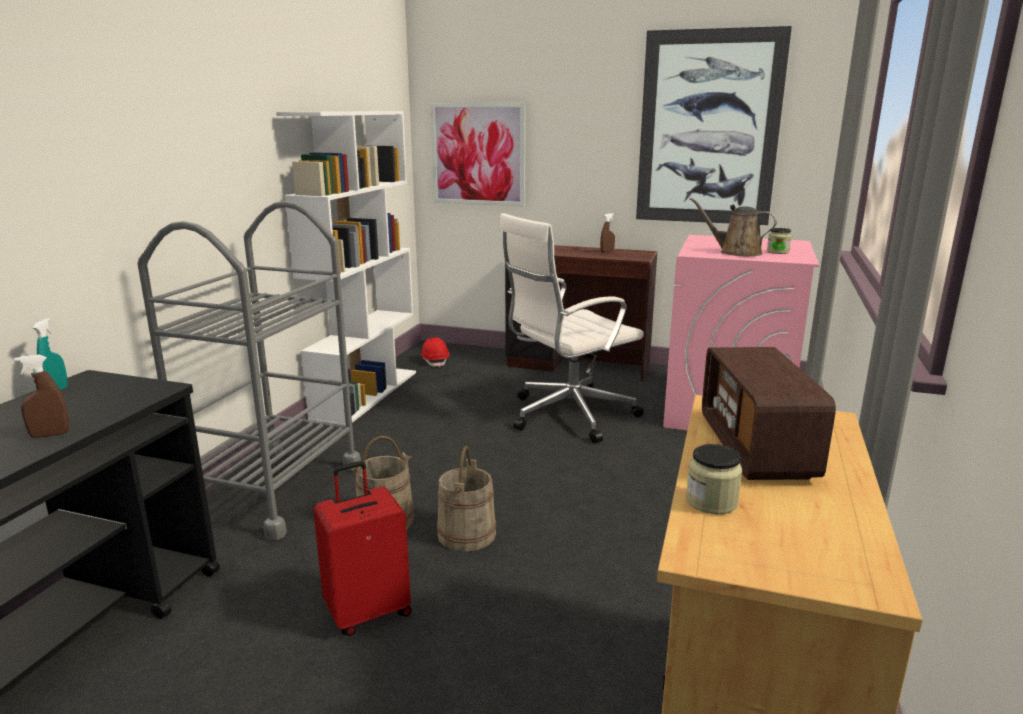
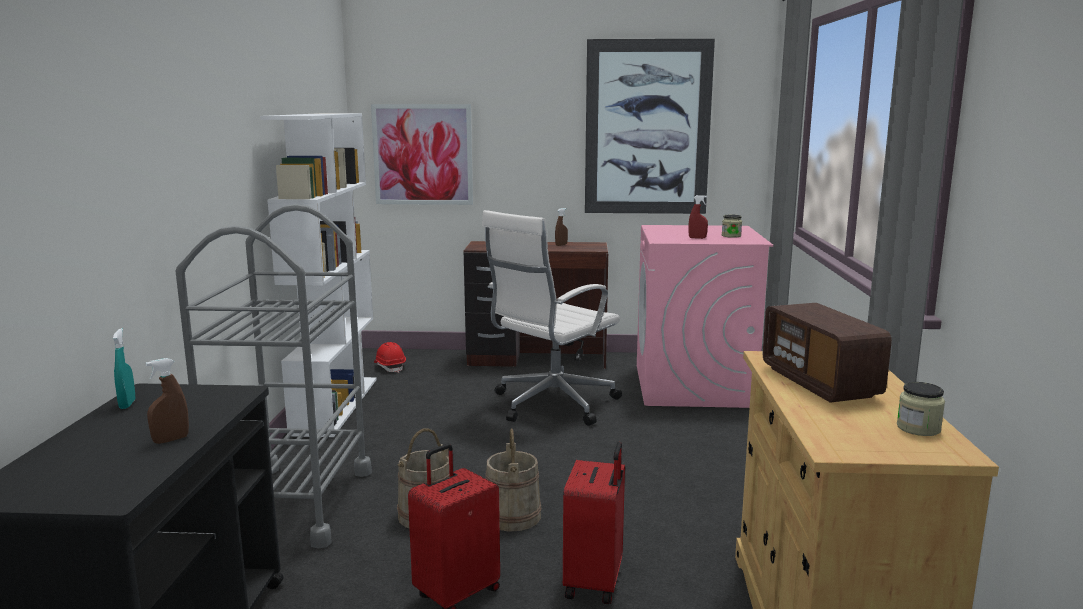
camera: 15 degrees left, 5 degrees down
jar [686,444,742,514] -> jar moved to [897,382,945,436]
brown watering can [690,198,777,256] -> red spray bottle [688,195,708,239]
none -> red suitcase [563,442,625,604]

